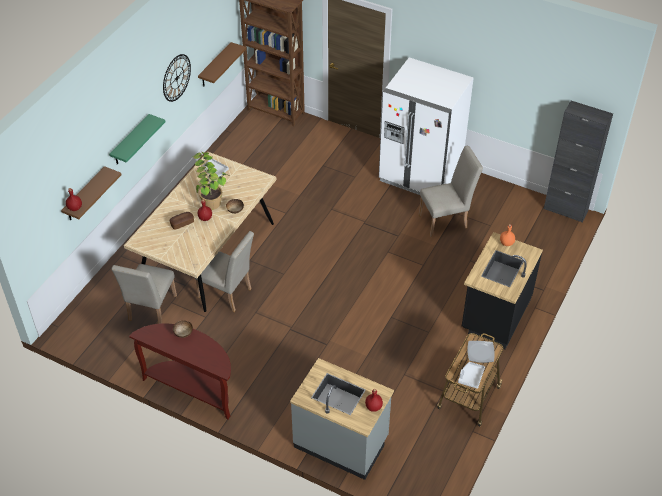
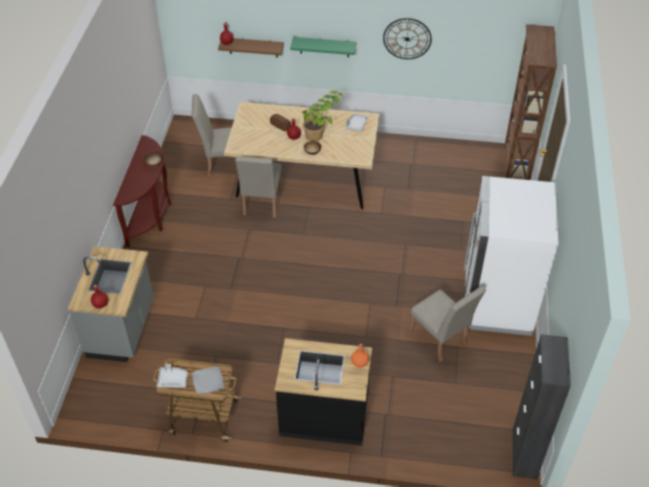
camera: 70 degrees right, 0 degrees up
brown shelf [198,42,246,87] -> none

